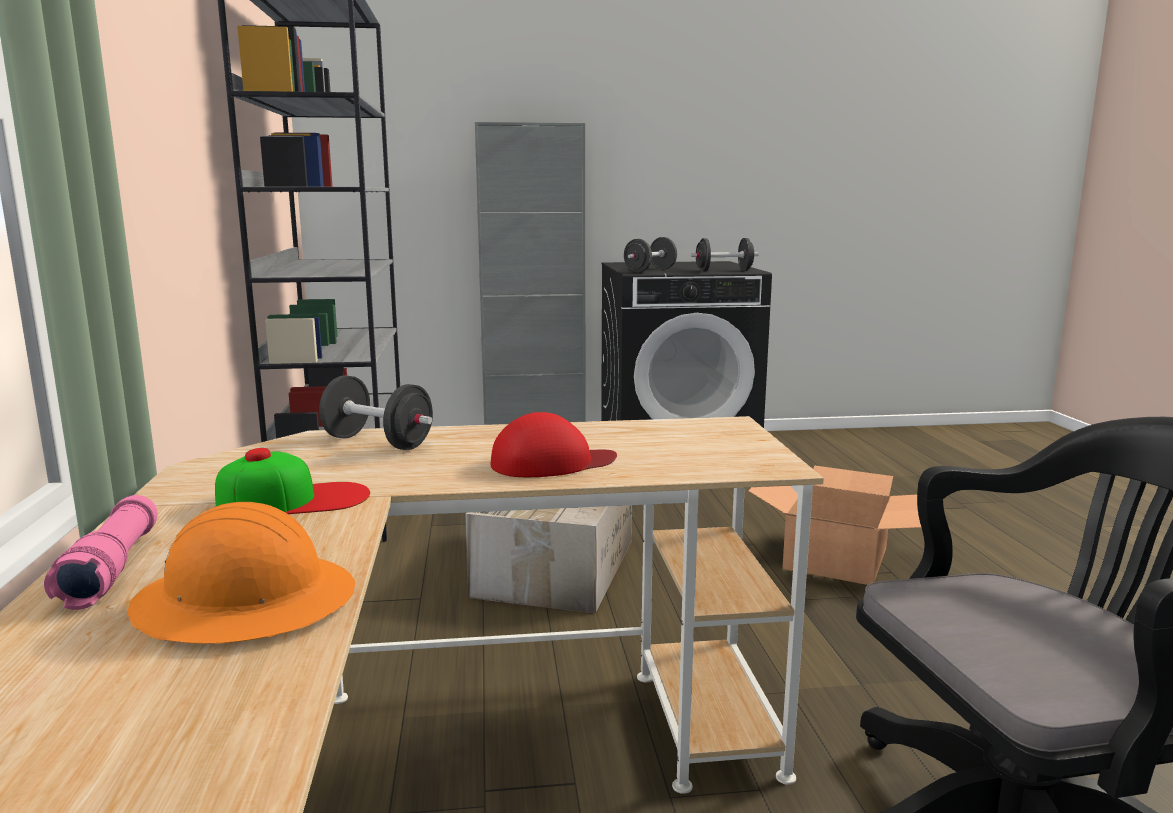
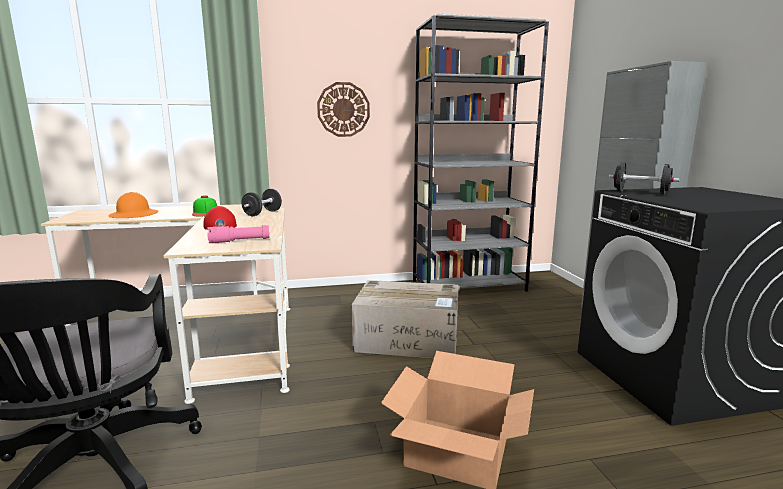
camera: 85 degrees right, 0 degrees up
pink flashlight [44,495,158,610] -> pink flashlight moved to [207,225,269,243]
black dumbbell [691,238,758,272] -> none
none -> wall clock [317,82,370,137]

